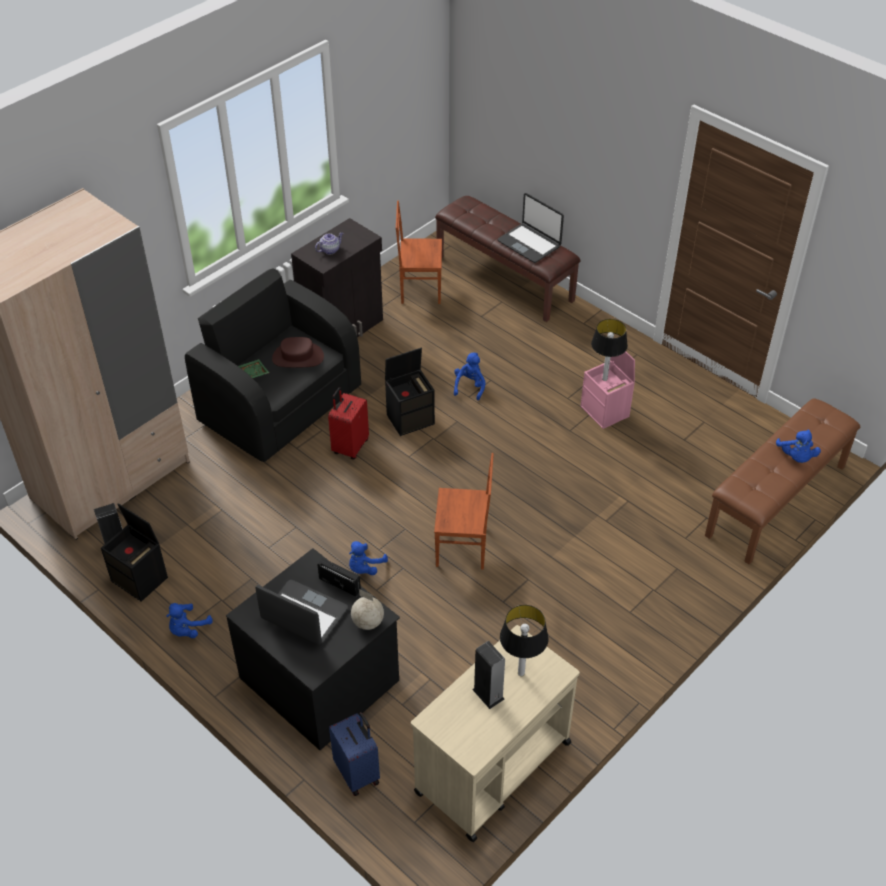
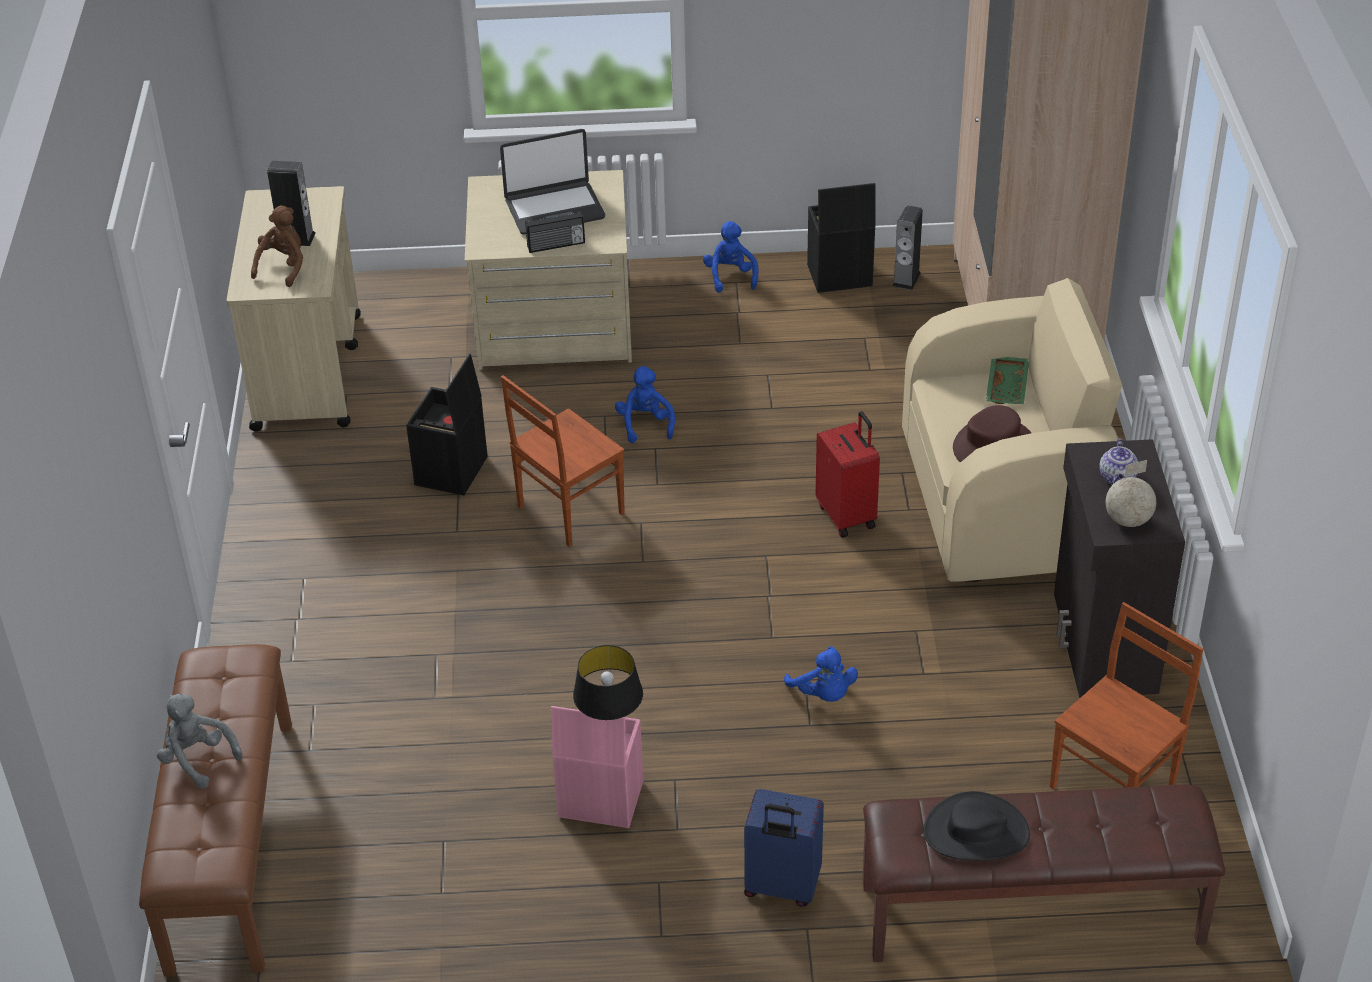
camera: 135 degrees right, 5 degrees down
black armchair [185,268,361,462] -> beige armchair [902,278,1122,582]
black dresser [226,548,400,750] -> beige dresser [465,170,632,370]
blue suitcase [329,712,380,796] -> blue suitcase moved to [744,789,824,907]
globe [351,589,384,630] -> globe moved to [1106,460,1156,527]
black storage box [385,348,435,436] -> black storage box moved to [406,354,488,496]
laptop [497,193,564,263] -> black hat [923,791,1030,861]
table lamp [500,605,549,676] -> brown plush toy [251,206,303,287]
blue plush toy [776,430,821,463] -> grey plush toy [157,694,242,789]

